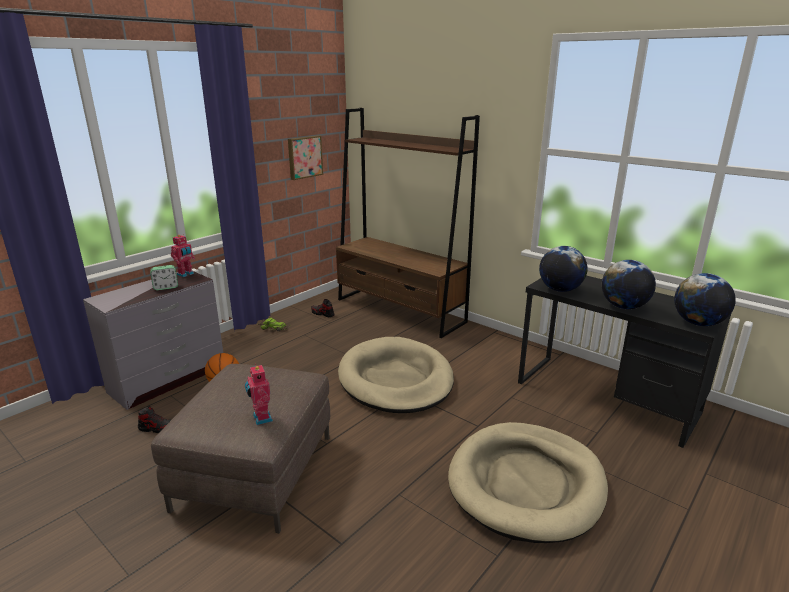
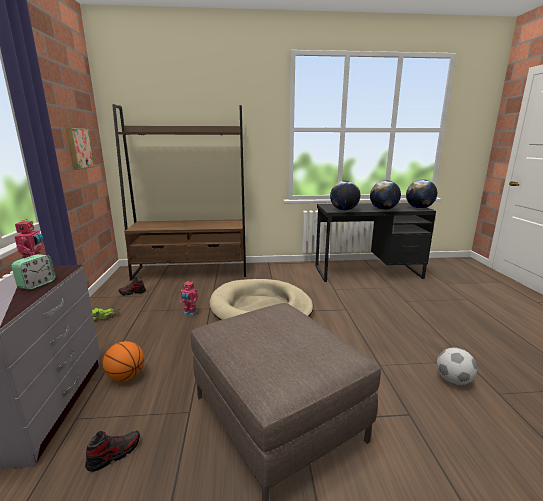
camera: 45 degrees left, 5 degrees down
toy robot [245,364,273,425] -> toy robot moved to [180,281,198,316]
beige dog bed [448,422,608,543] -> none
none -> football [437,347,477,385]

